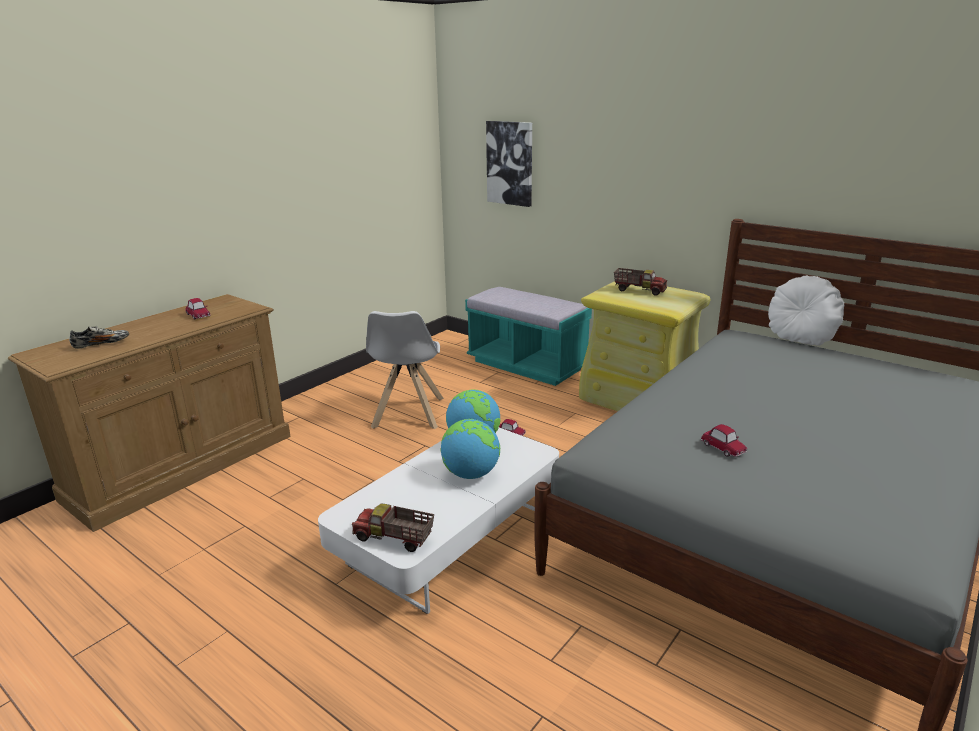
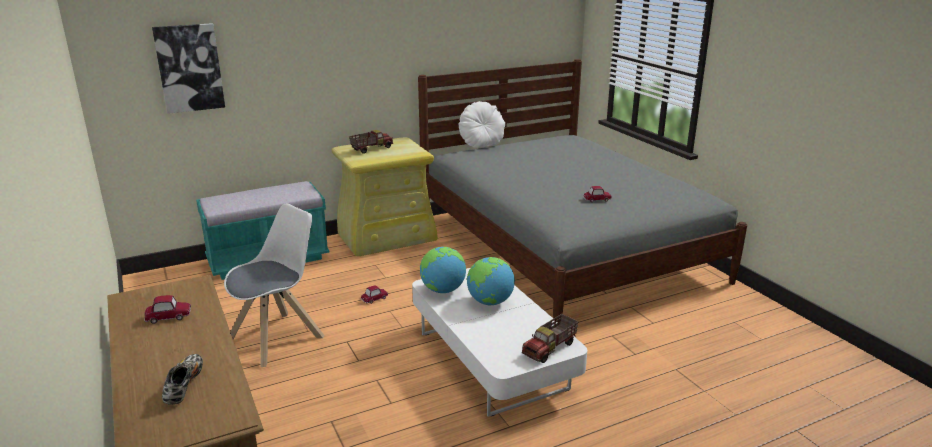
camera: 65 degrees left, 0 degrees up
chair [366,311,444,429] -> chair turned 75 degrees counterclockwise [224,204,324,367]

